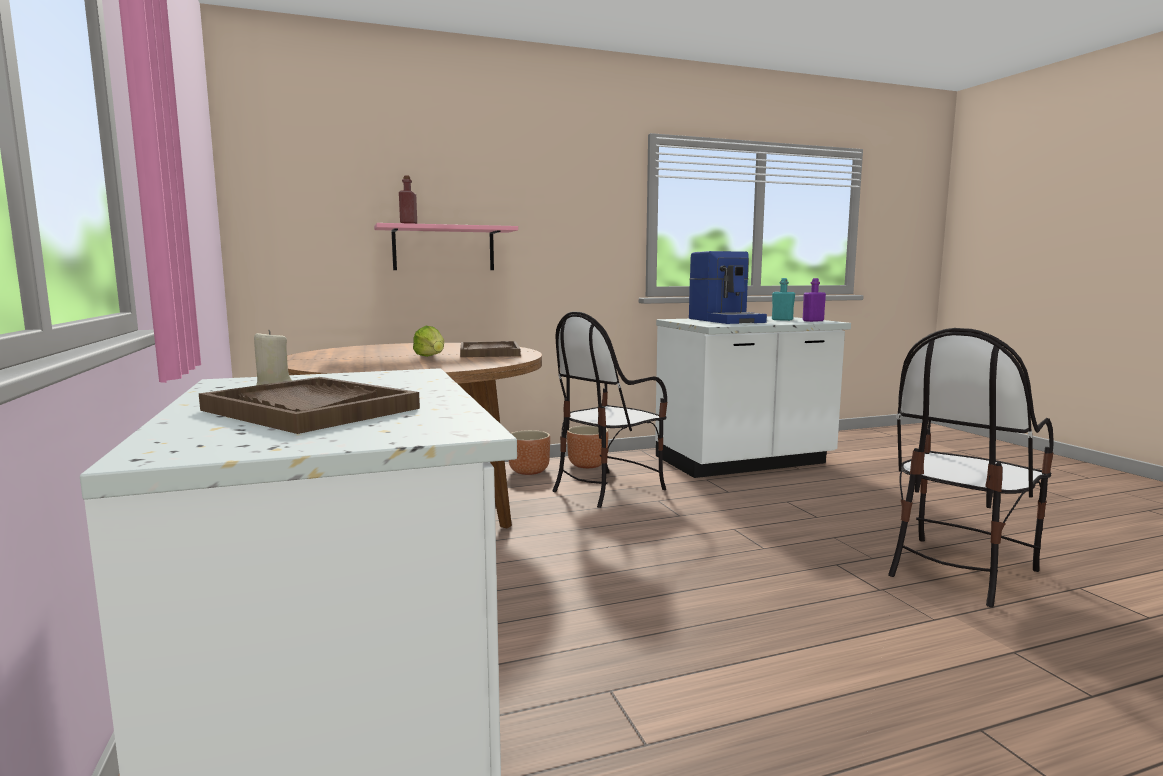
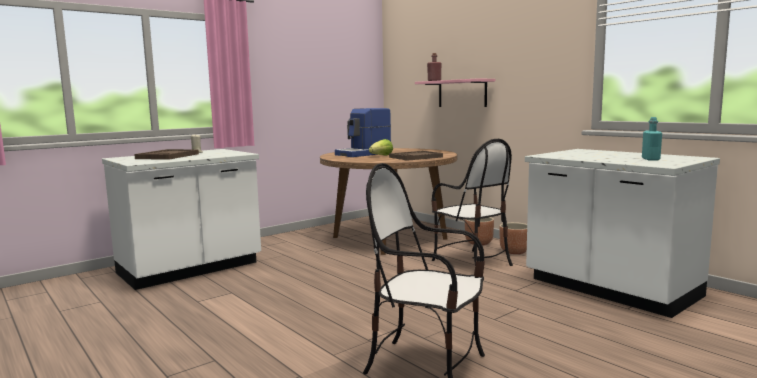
camera: 70 degrees right, 0 degrees up
chair [552,311,667,508] -> chair turned 150 degrees counterclockwise [431,139,513,266]
coffee machine [689,251,767,324] -> coffee machine moved to [335,108,391,157]
purple bottle [803,278,826,322] -> none

